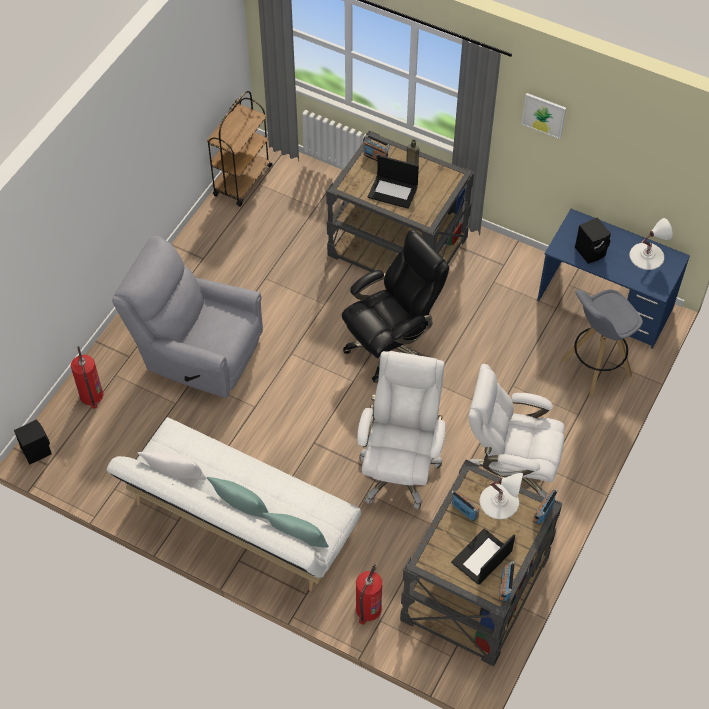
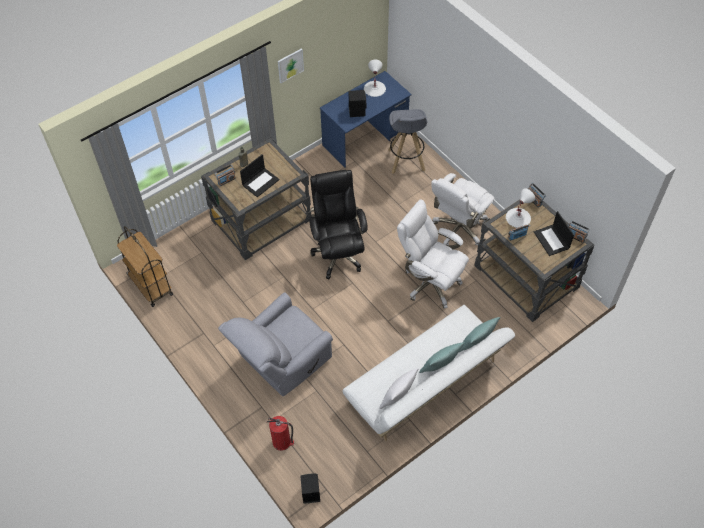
camera: 65 degrees left, 0 degrees up
fire extinguisher [356,565,382,625] -> none

